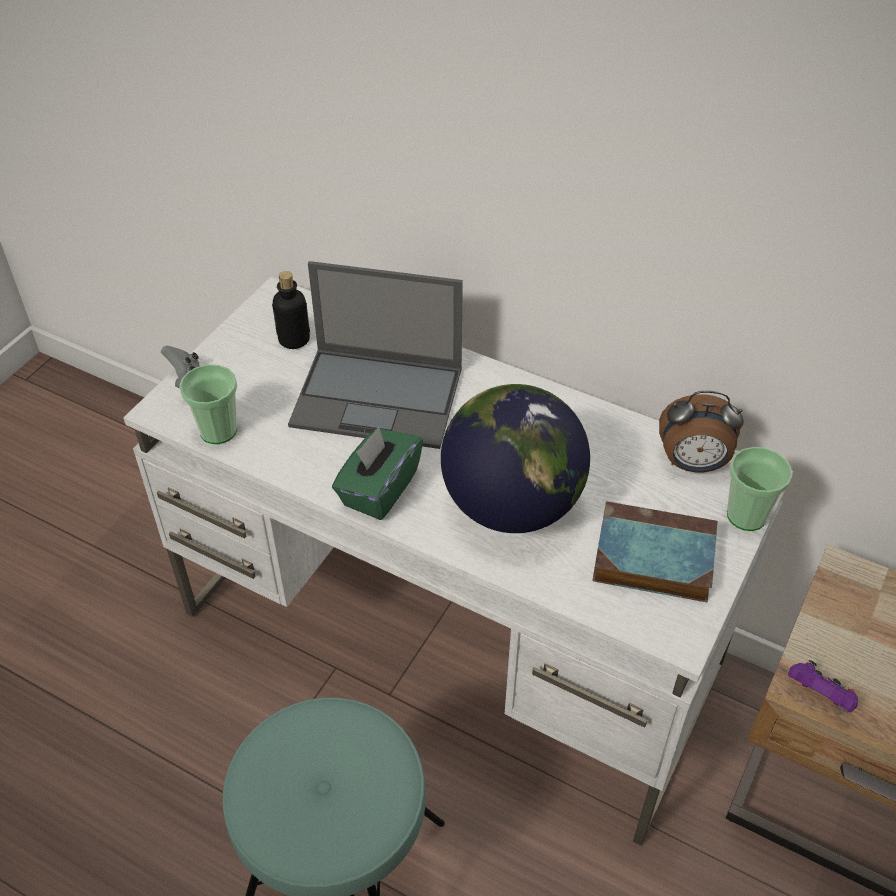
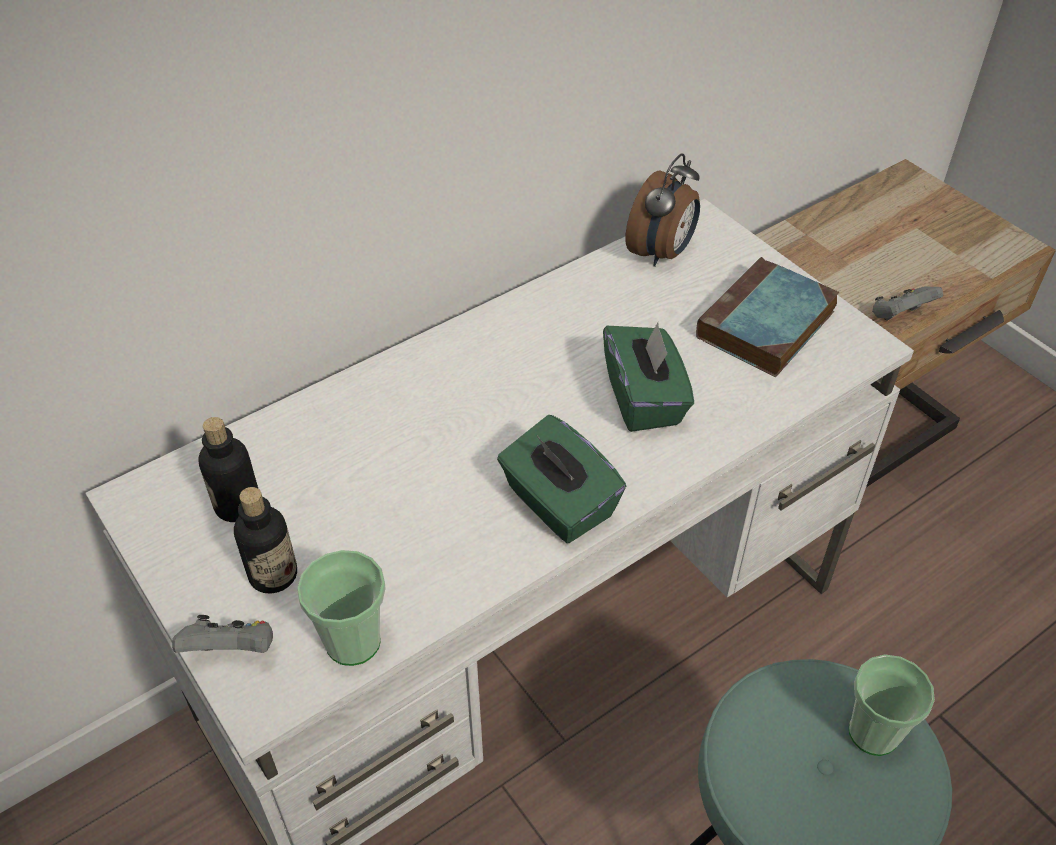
camera: 65 degrees left, 0 degrees up
laptop [288,261,463,449] -> none
globe [441,384,590,533] -> green tissue box [603,322,694,432]
cup [727,447,792,531] -> cup moved to [849,654,935,756]
purple game controller [788,660,858,712] -> grey game controller [872,287,943,321]
none -> bottle [234,487,297,594]

